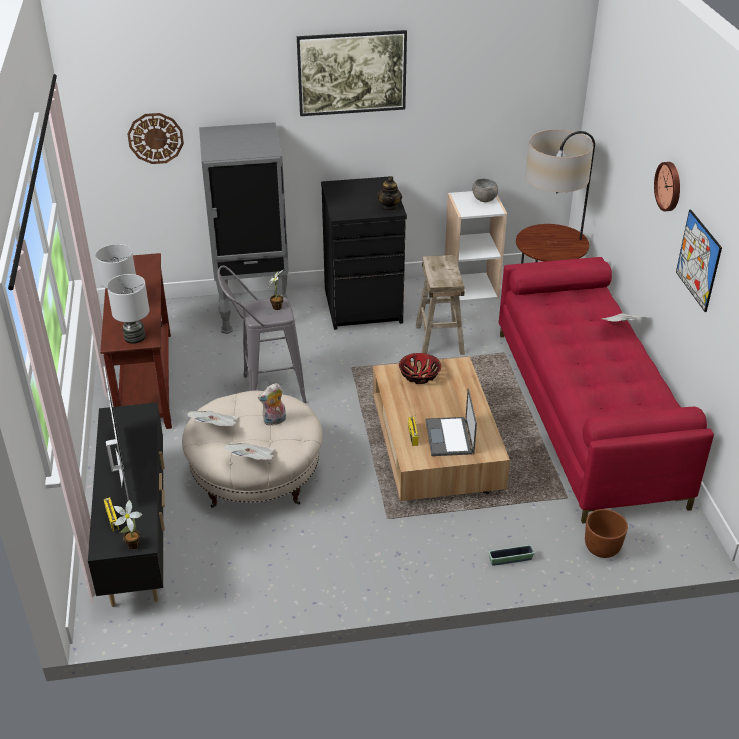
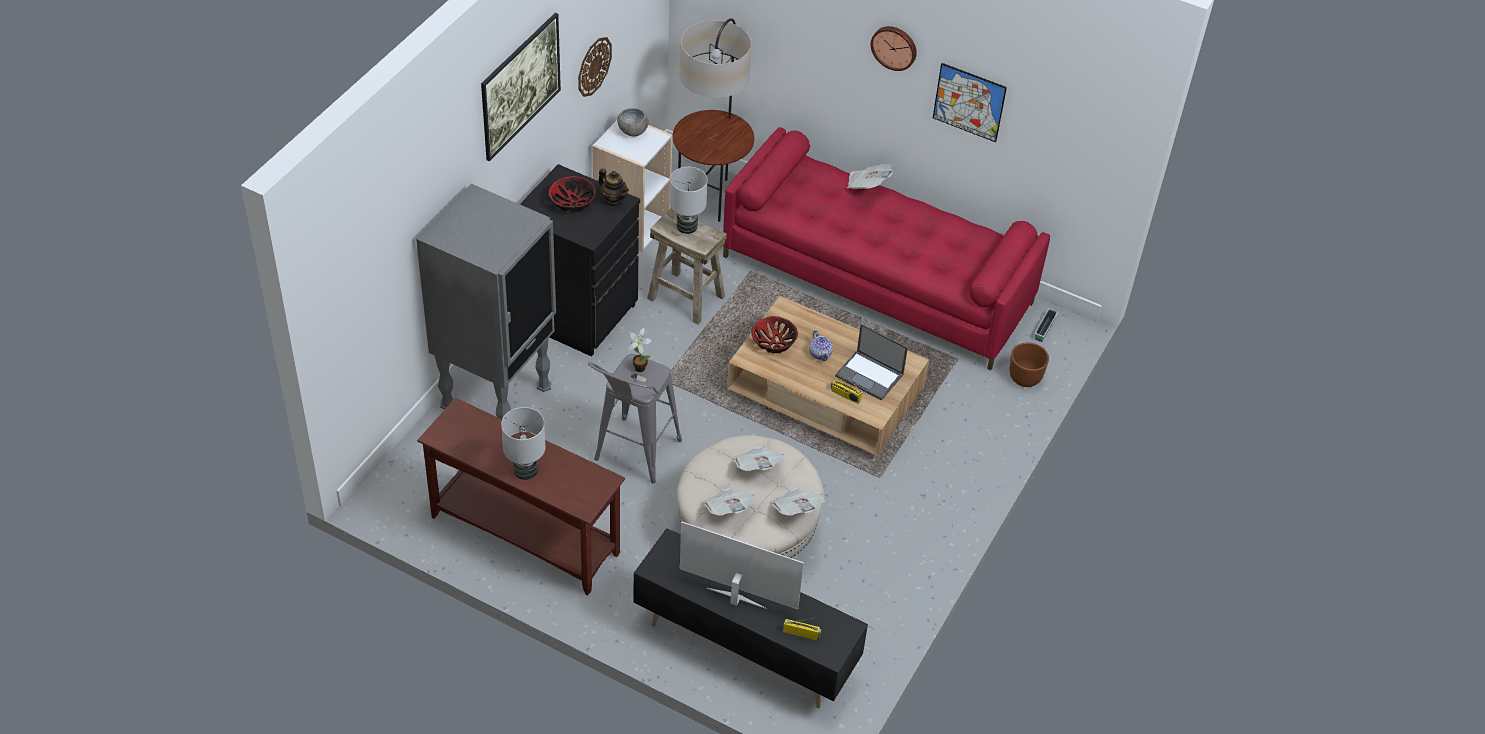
camera: 55 degrees left, 10 degrees up
grey table lamp [107,274,149,344] -> grey table lamp moved to [670,167,708,234]
potted plant [114,500,142,549] -> none
wall clock [127,113,184,164] -> wall clock moved to [578,37,612,97]
plush toy [258,383,286,426] -> newspaper [734,446,784,471]
planter [489,545,535,566] -> planter moved to [1035,308,1058,342]
none -> bowl [549,176,596,212]
none -> teapot [809,330,833,361]

